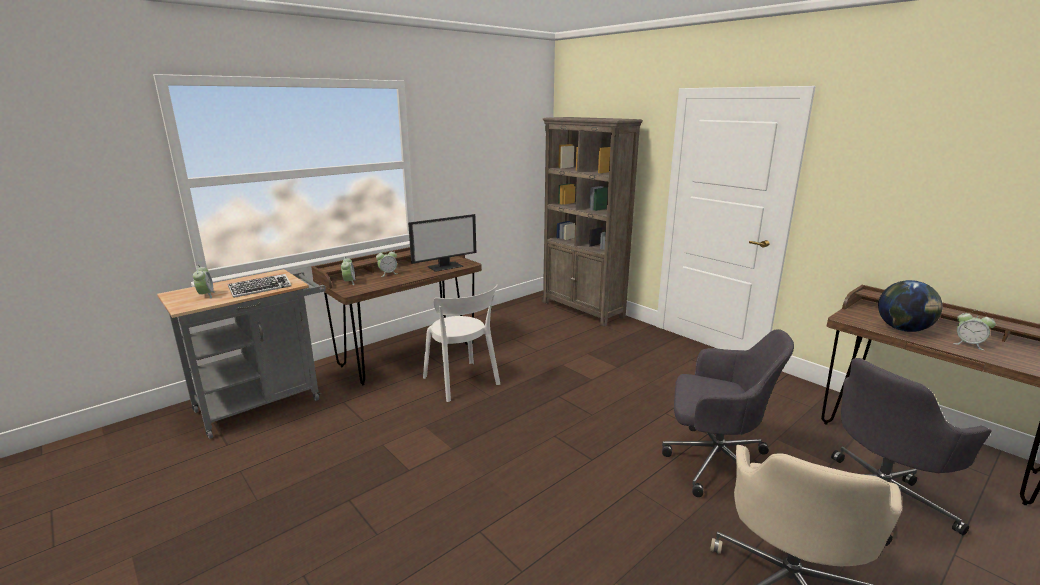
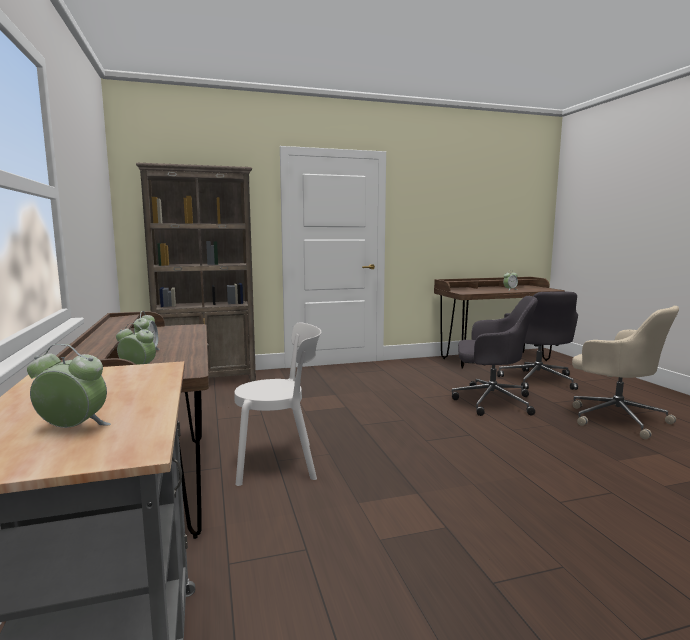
camera: 65 degrees left, 10 degrees down
keyboard [228,274,292,298] -> none
monitor [408,214,476,272] -> none
grey office chair [662,329,794,497] -> grey office chair turned 60 degrees clockwise [452,296,538,416]
globe [878,280,943,332] -> none

